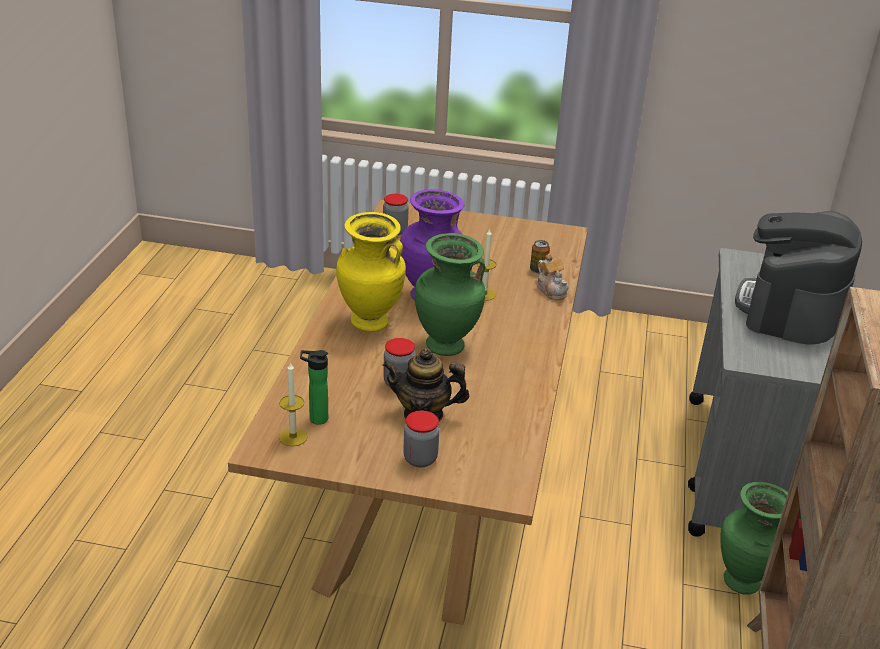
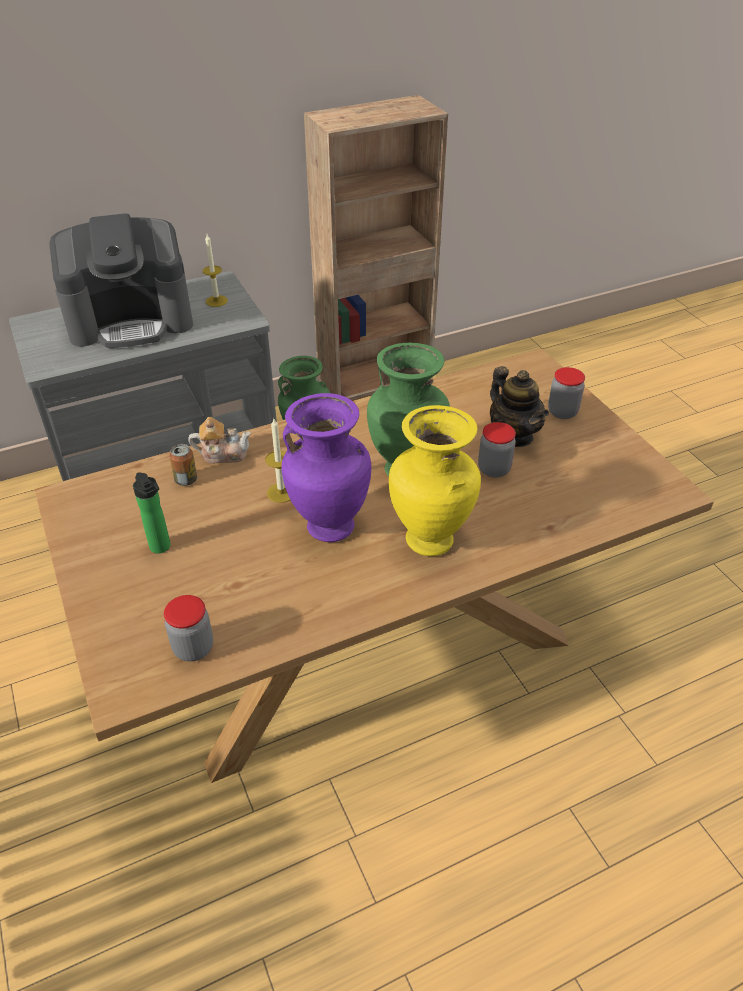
camera: 125 degrees left, 10 degrees up
candle [279,362,308,446] -> candle moved to [203,234,228,307]
bottle [300,350,328,425] -> bottle moved to [133,472,171,554]
teapot [537,253,569,300] -> teapot turned 60 degrees clockwise [188,417,251,464]

